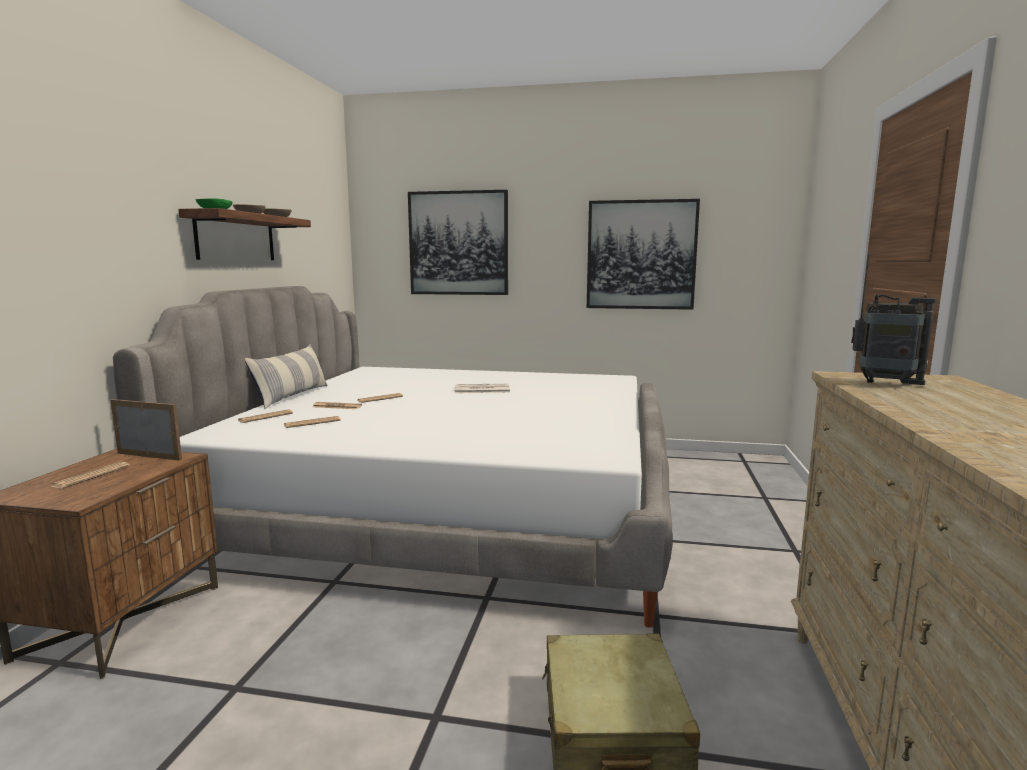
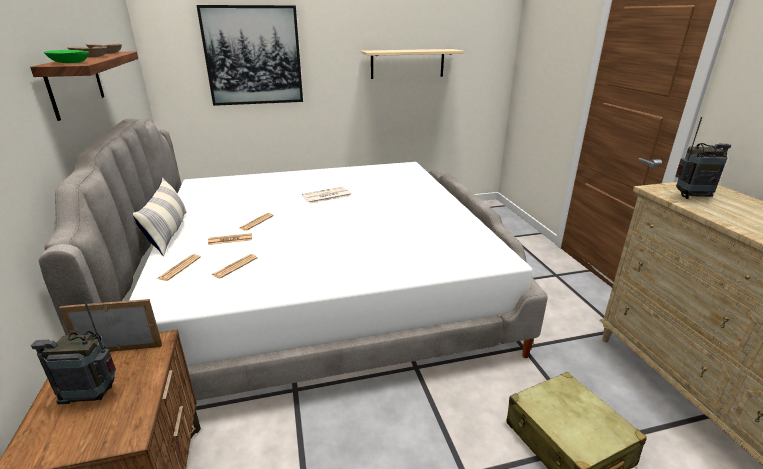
camera: 25 degrees left, 15 degrees up
newspaper [51,462,130,489] -> radio [31,302,116,404]
picture [587,199,700,310] -> beige shelf [361,49,464,79]

